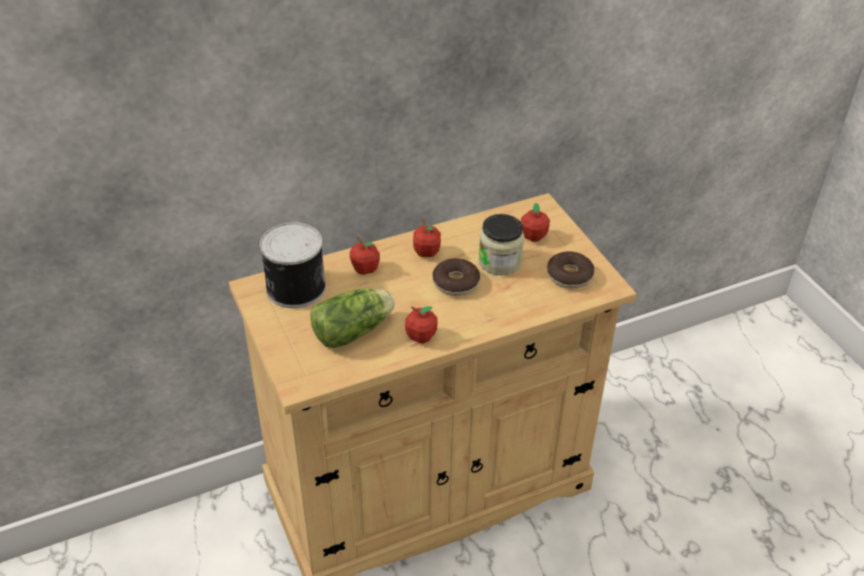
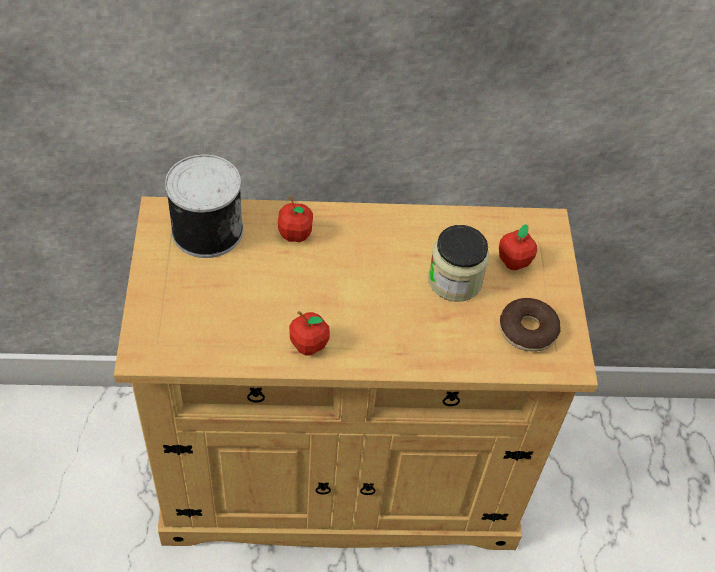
camera: 20 degrees right, 10 degrees up
lettuce [310,288,395,348] -> none
apple [413,218,441,257] -> none
donut [433,258,480,296] -> none

